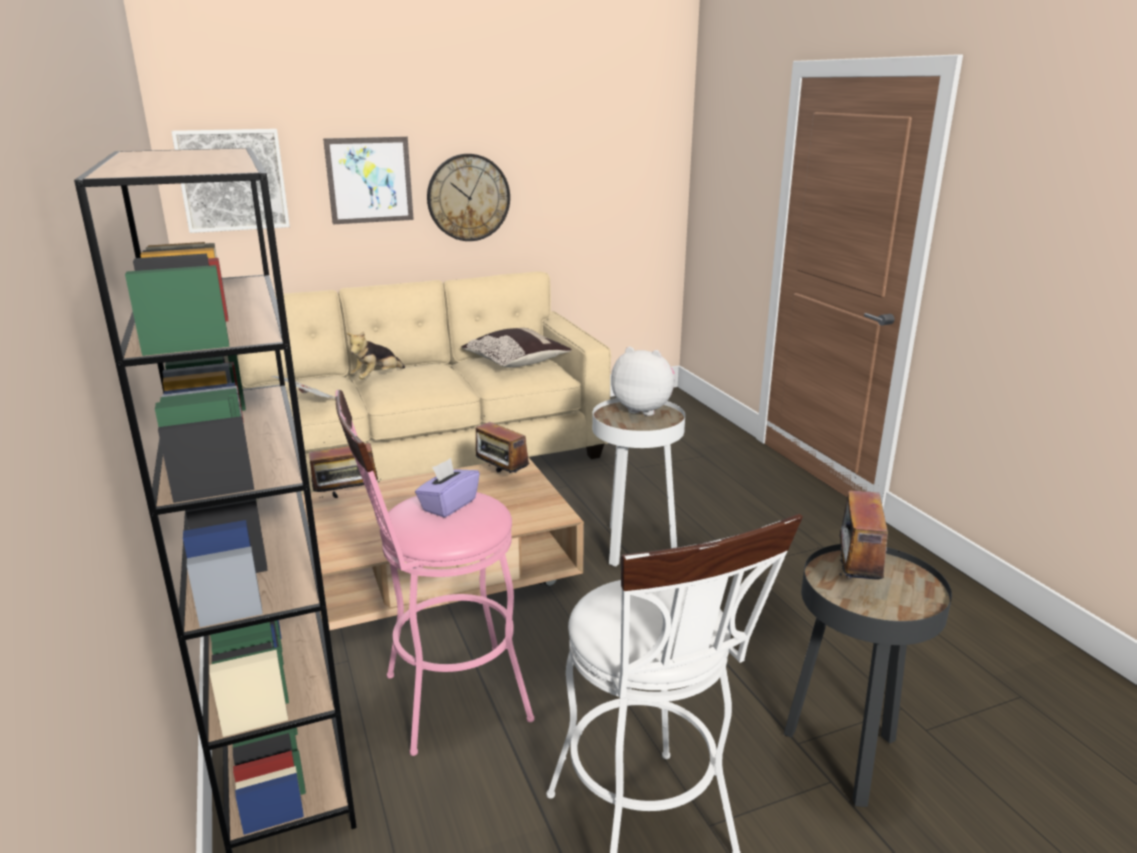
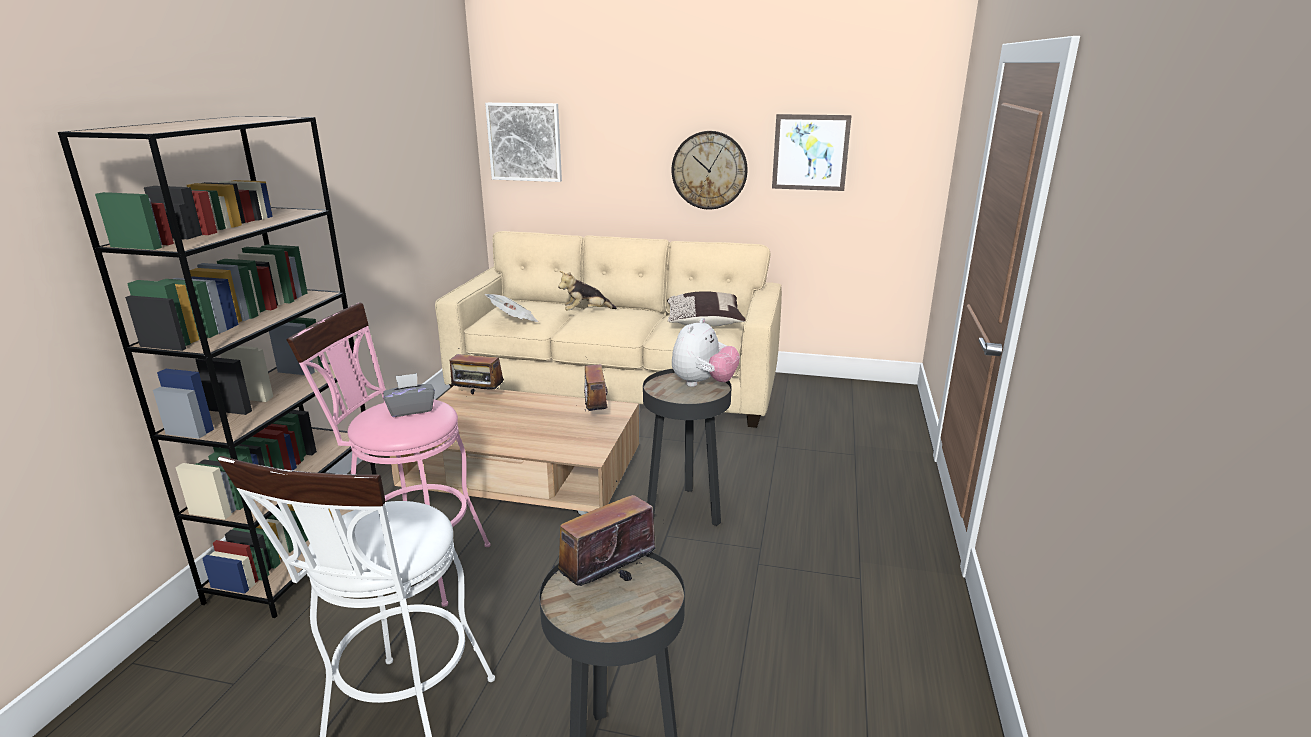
camera: 35 degrees right, 0 degrees up
picture [323,137,414,224] -> picture moved to [772,114,852,191]
purple tissue box [415,458,480,518] -> grey tissue box [383,373,435,417]
white side table [592,398,685,566] -> black side table [643,369,732,526]
plush toy [611,347,676,416] -> plush toy turned 60 degrees clockwise [672,318,740,387]

